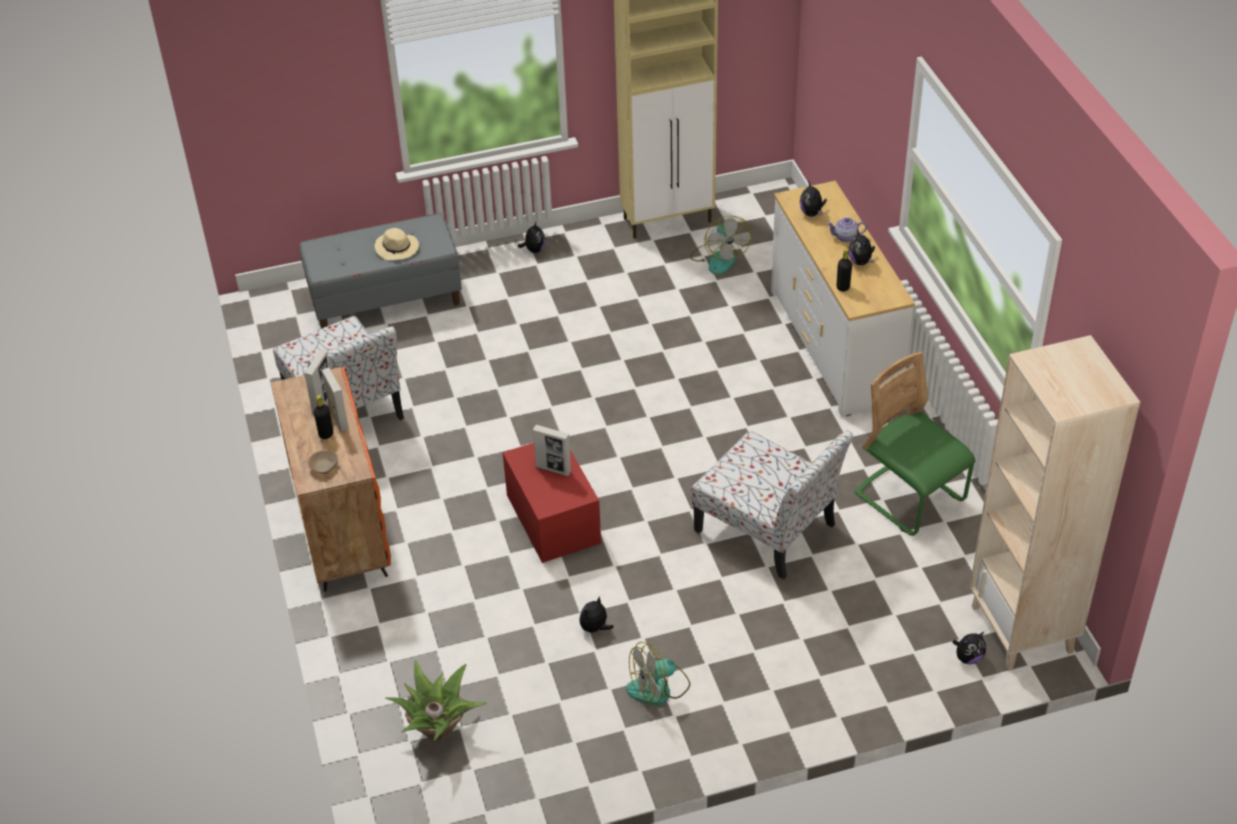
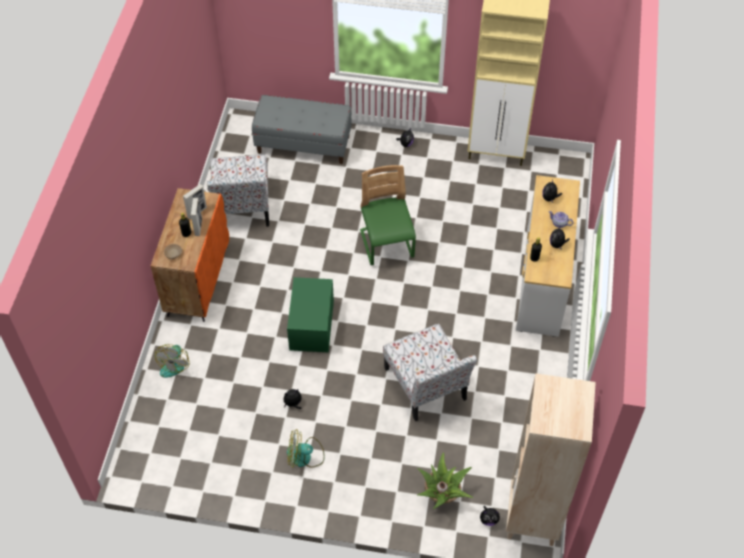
camera: 25 degrees right, 10 degrees up
beige hat [375,228,419,260] -> none
potted plant [385,660,487,741] -> potted plant moved to [417,453,473,509]
red storage box [503,443,601,563] -> green storage box [287,277,334,352]
picture frame [533,425,571,476] -> none
fan [690,216,752,274] -> fan moved to [155,344,189,378]
green chair [854,352,975,536] -> green chair moved to [360,165,416,265]

